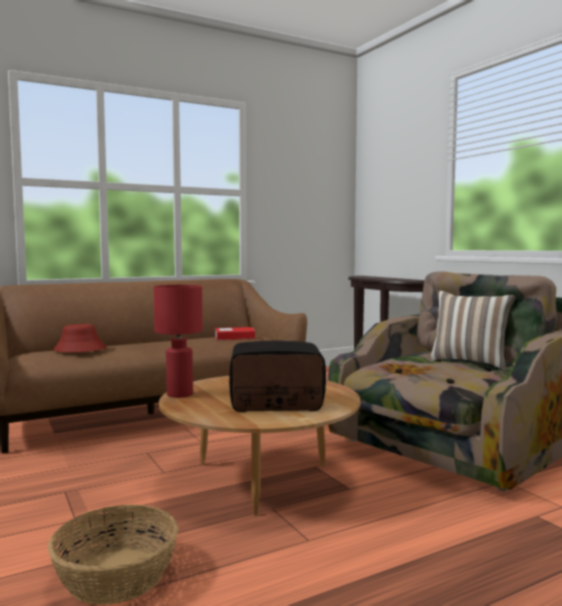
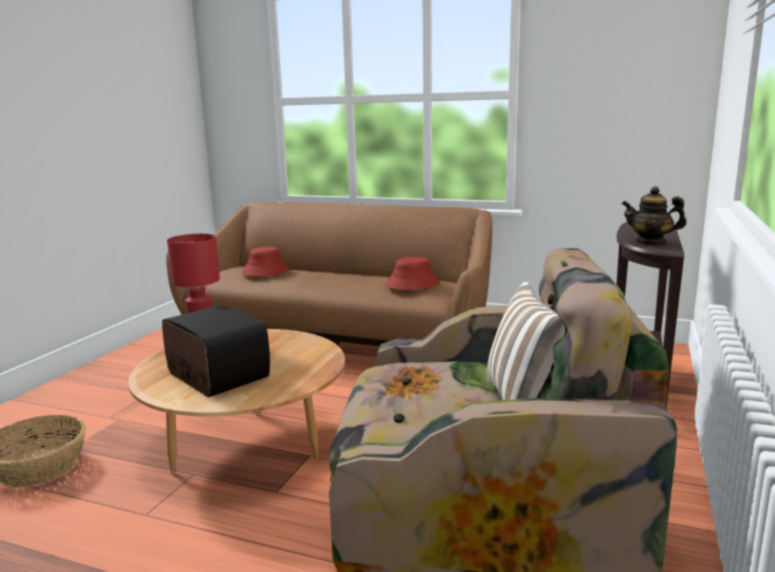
camera: 50 degrees right, 10 degrees up
book [215,327,255,340] -> red hat [385,257,440,290]
none -> teapot [622,186,687,245]

